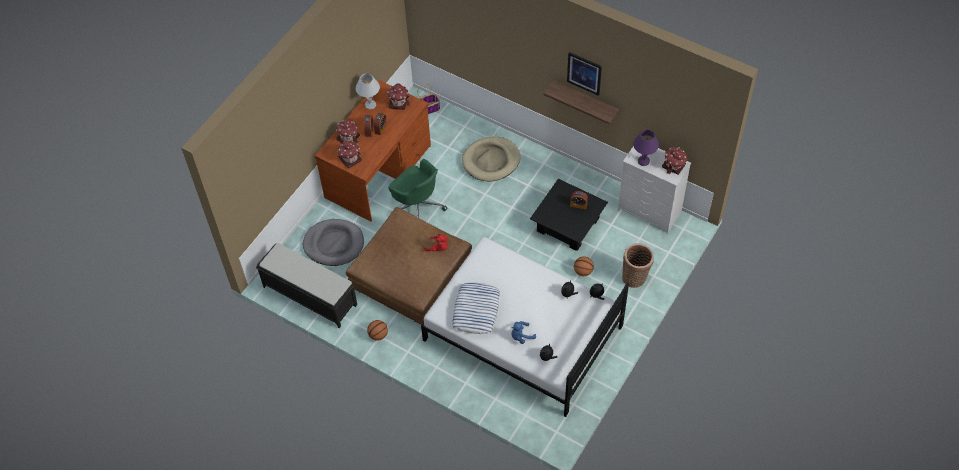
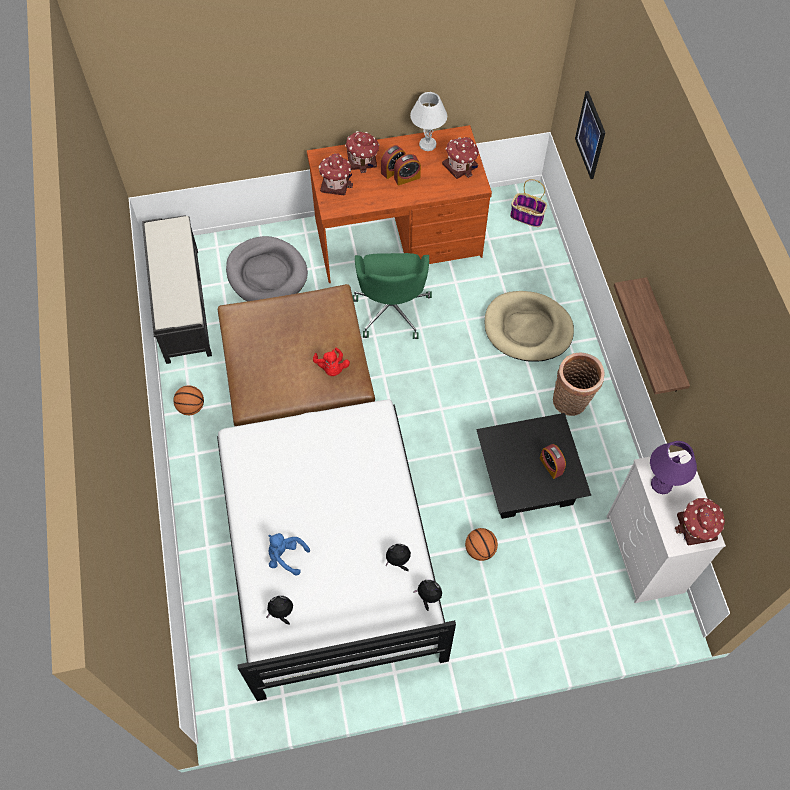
camera: 45 degrees right, 5 degrees up
pillow [452,282,500,334] -> none
picture [567,52,602,96] -> picture moved to [575,91,605,179]
basket [622,243,654,288] -> basket moved to [553,352,605,416]

